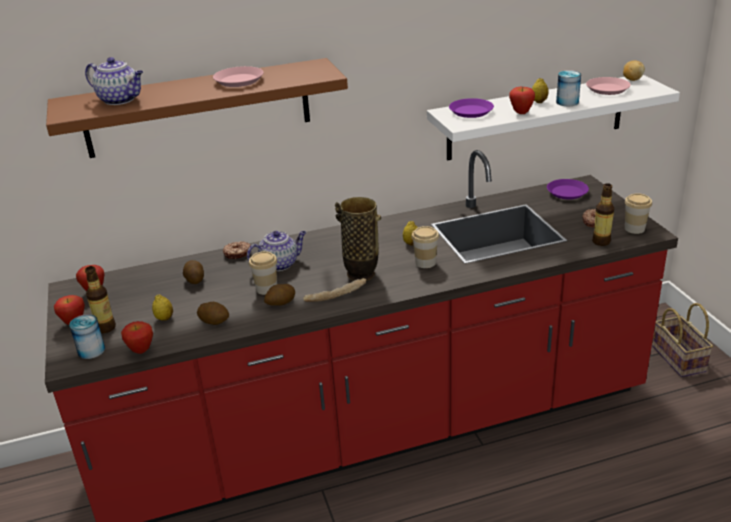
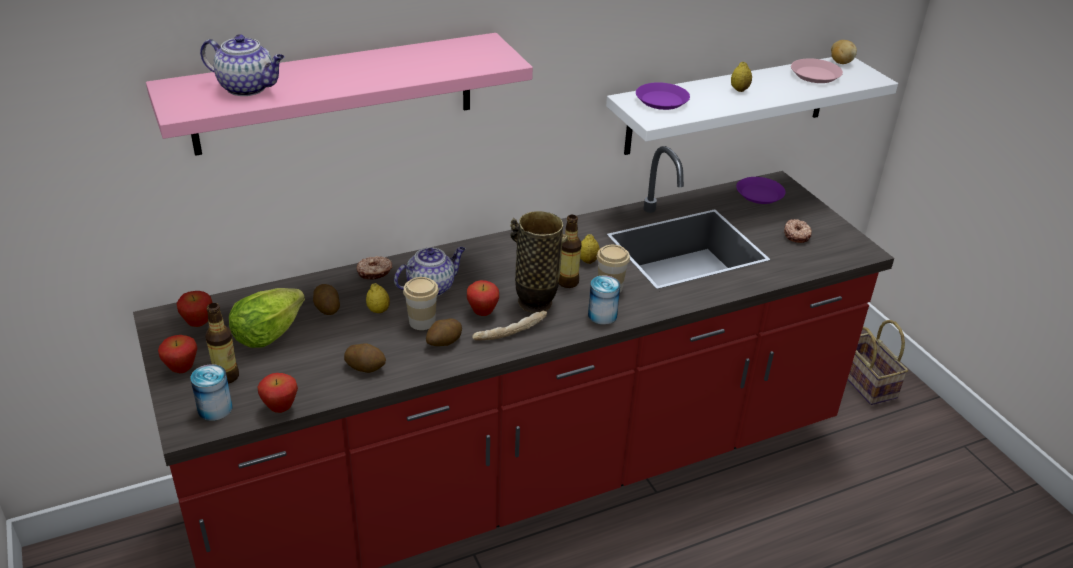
camera: 10 degrees left, 5 degrees up
brown shelf [46,58,348,158] -> pink shelf [146,33,533,156]
lemon [152,295,173,321] -> lemon moved to [366,283,390,313]
pink plate [213,66,264,87] -> none
apple [509,87,535,114] -> apple moved to [467,280,499,316]
can [556,70,581,106] -> can moved to [588,275,620,325]
bottle [592,183,614,246] -> bottle moved to [559,215,582,288]
cup [625,193,652,234] -> none
none -> lettuce [229,288,305,348]

